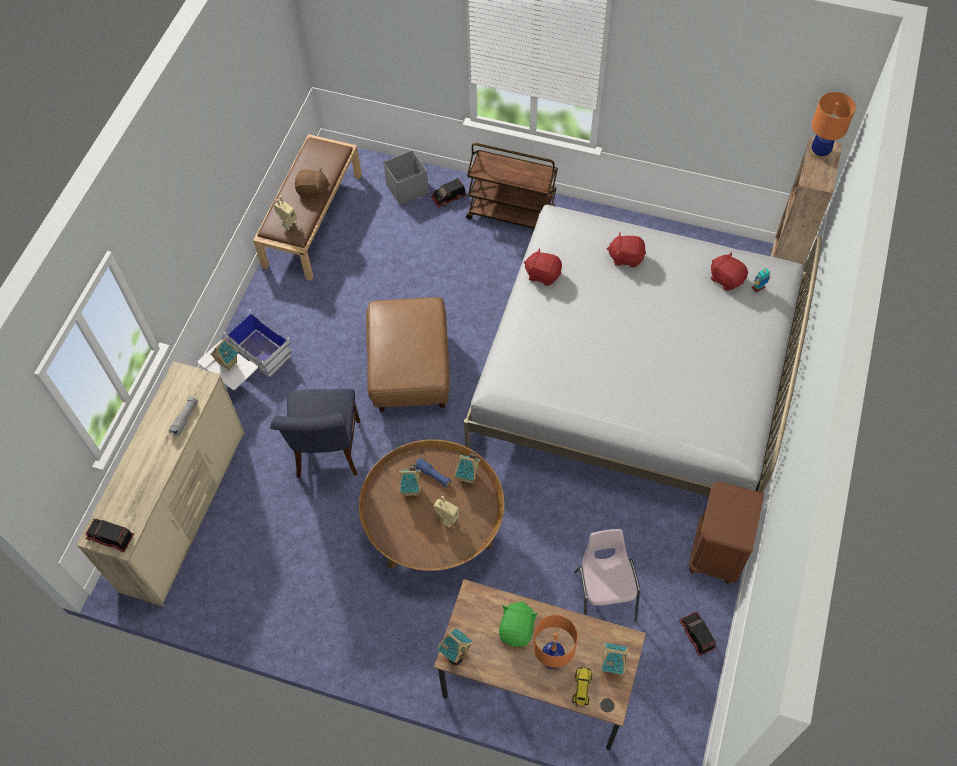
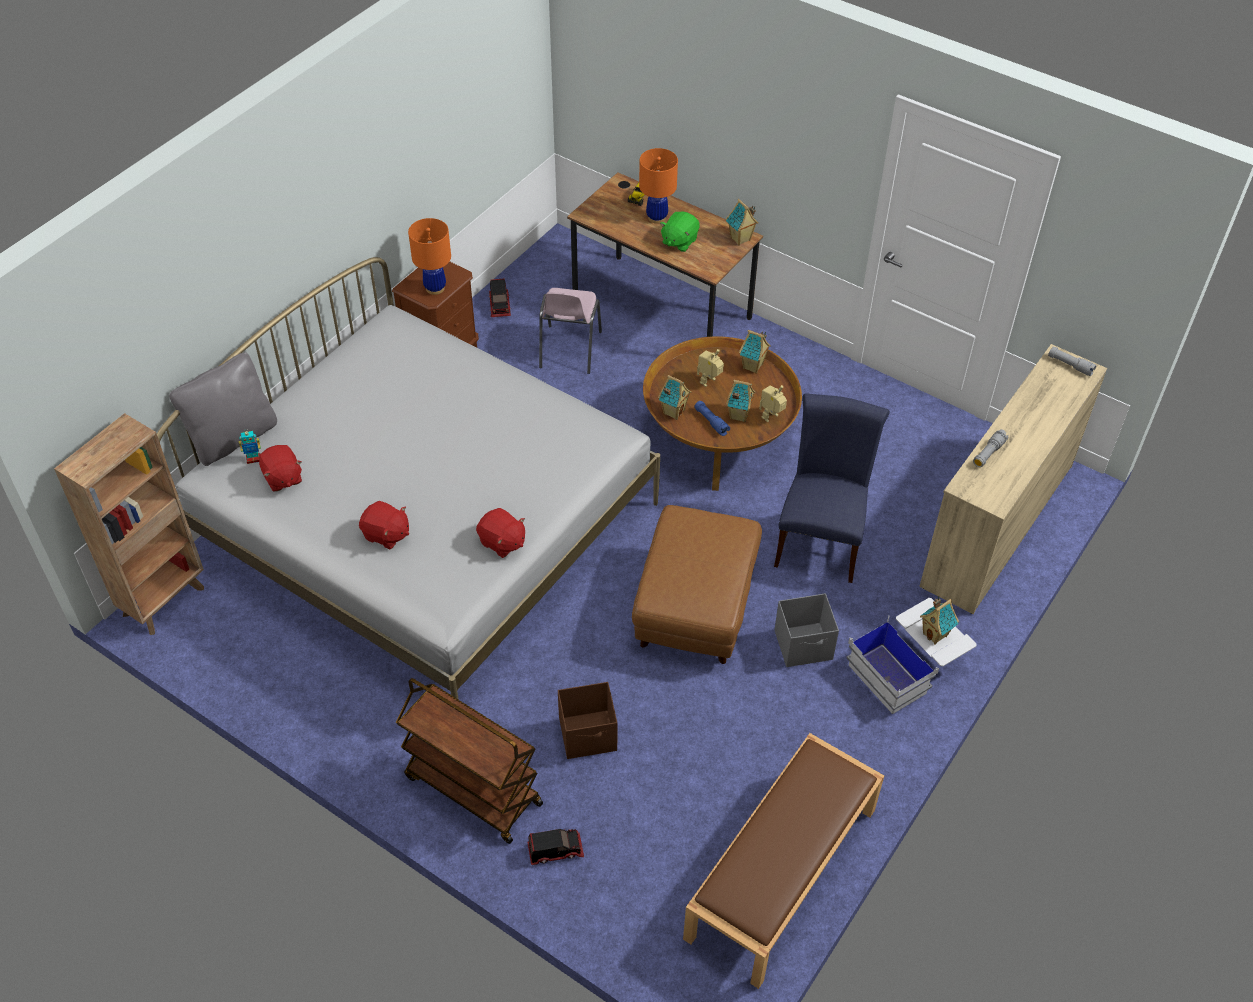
camera: 165 degrees left, 10 degrees down
toy truck [85,519,134,552] -> grey flashlight [1048,346,1097,376]
toy robot [274,196,297,230] -> toy robot moved to [759,385,787,422]
brown plush toy [295,168,330,199] -> none
grey storage box [383,150,429,205] -> grey storage box moved to [774,593,839,667]
toy house [600,643,628,675] -> toy house moved to [739,330,771,374]
orange table lamp [811,92,856,159] -> orange table lamp moved to [408,218,451,295]
none -> grey pillow [169,352,277,466]
none -> brown storage box [558,682,617,759]

